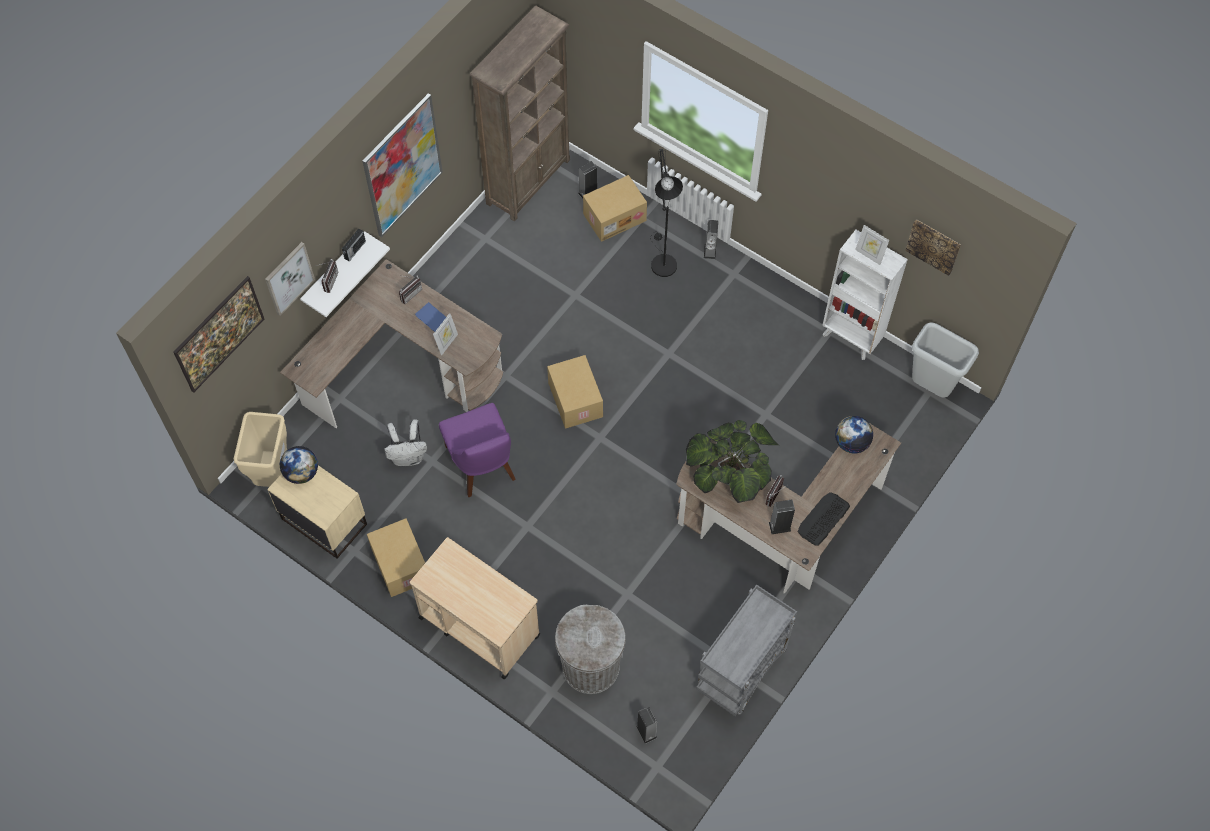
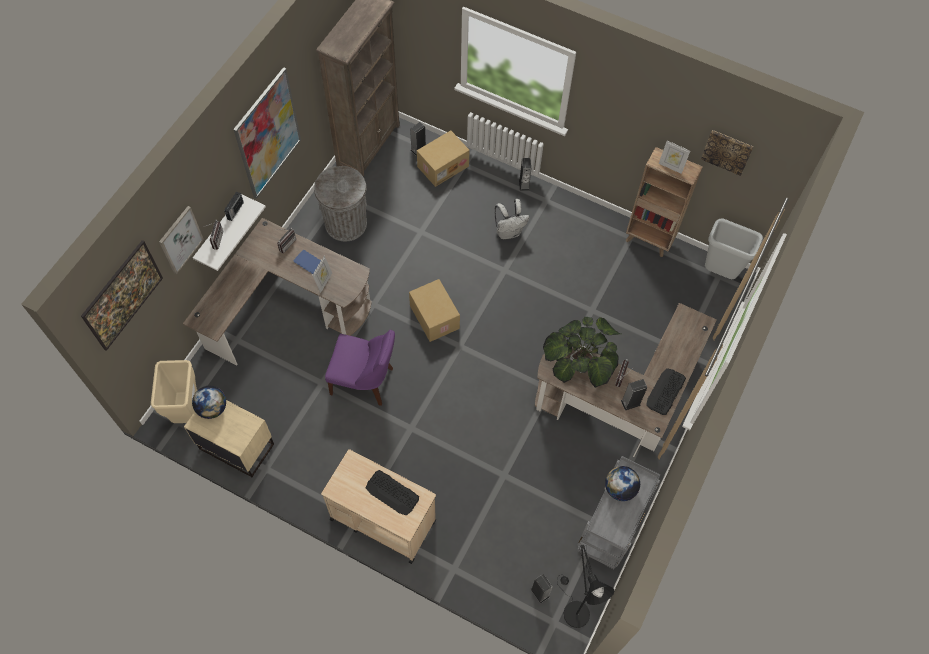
camera: 10 degrees left, 0 degrees up
cardboard box [367,518,425,597] -> none
white backpack [385,419,427,466] -> white backpack moved to [495,199,530,240]
purple chair [439,403,516,497] -> purple chair turned 45 degrees counterclockwise [325,330,395,406]
grey trash can [555,605,626,694] -> grey trash can moved to [314,166,367,241]
black floor lamp [650,149,683,277] -> black floor lamp moved to [557,545,614,628]
white bookcase [822,230,908,360] -> brown bookcase [626,147,703,257]
globe [835,416,873,454] -> globe moved to [605,466,640,501]
none -> keyboard [366,470,419,516]

